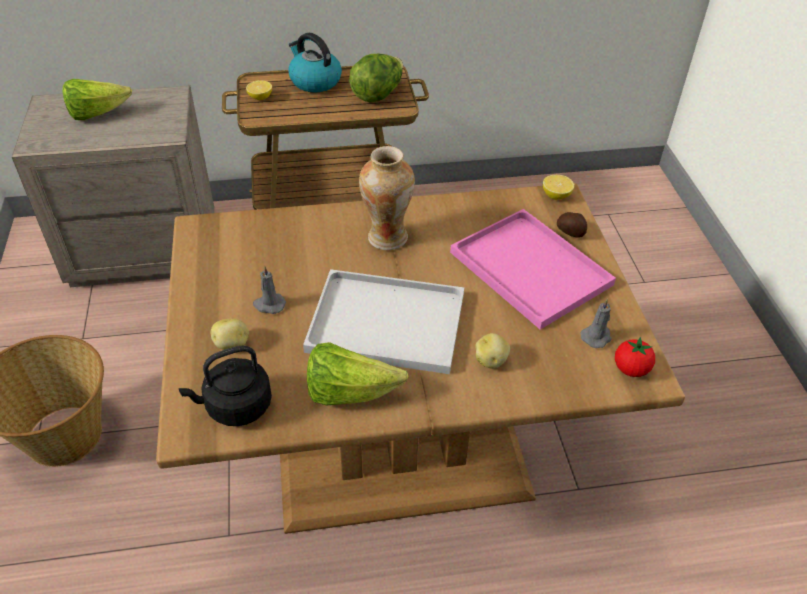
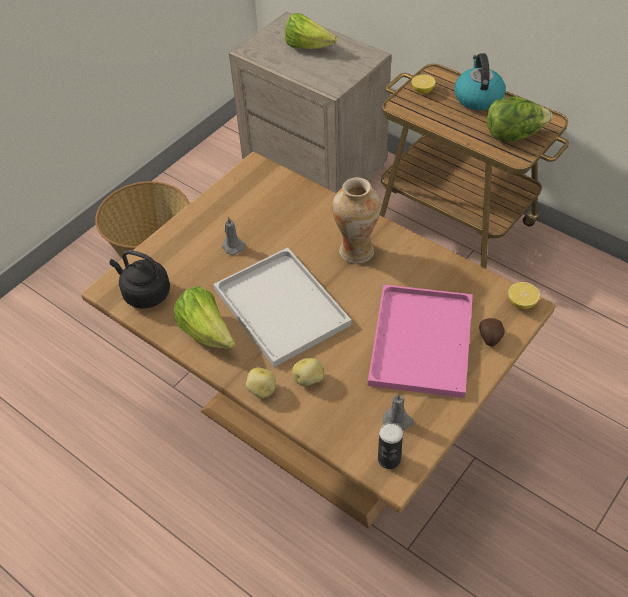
camera: 50 degrees right, 5 degrees up
potato [211,319,249,350] -> potato moved to [246,368,276,398]
tomato [615,337,655,377] -> can [378,423,403,469]

